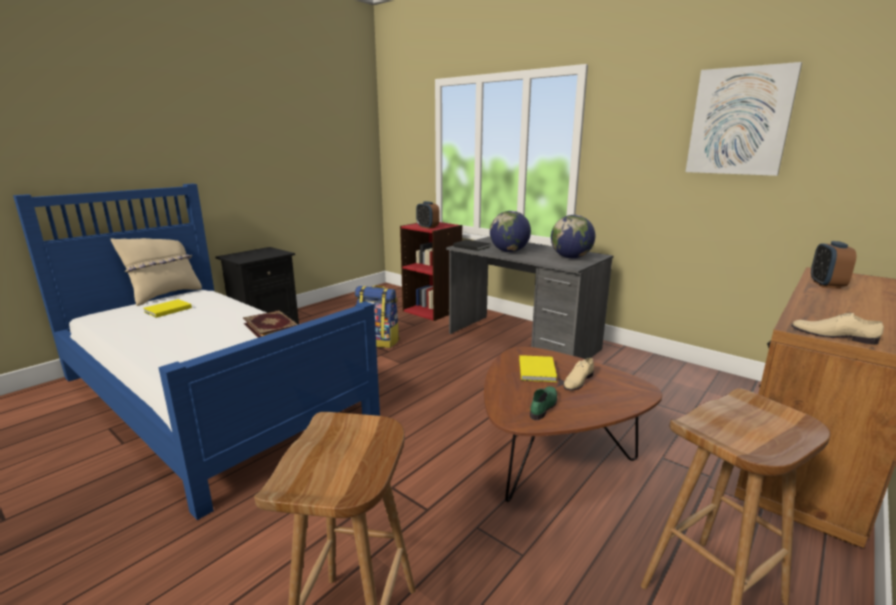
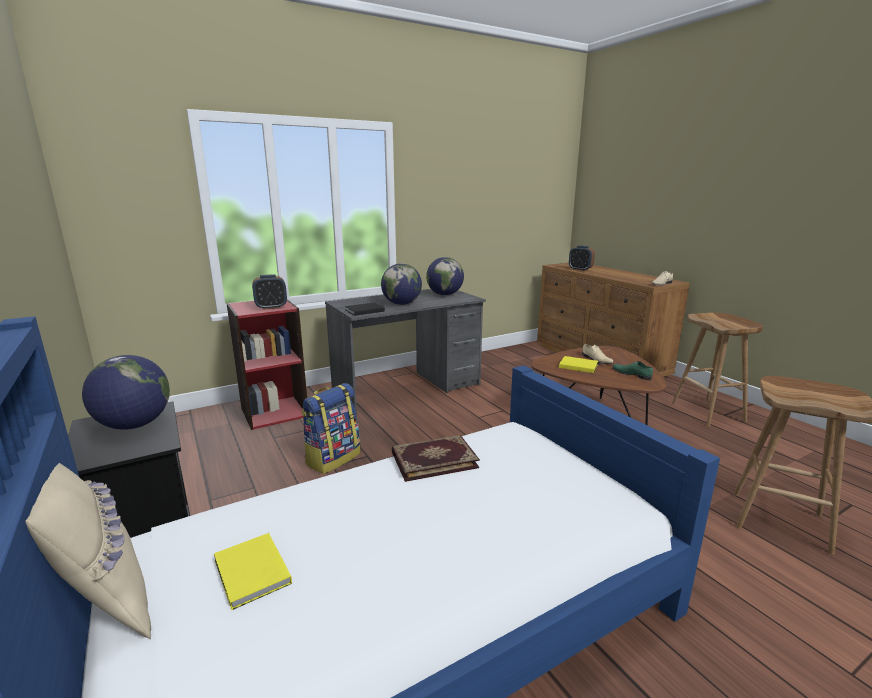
camera: 70 degrees left, 0 degrees up
picture [685,62,802,176] -> none
none -> globe [82,355,170,430]

